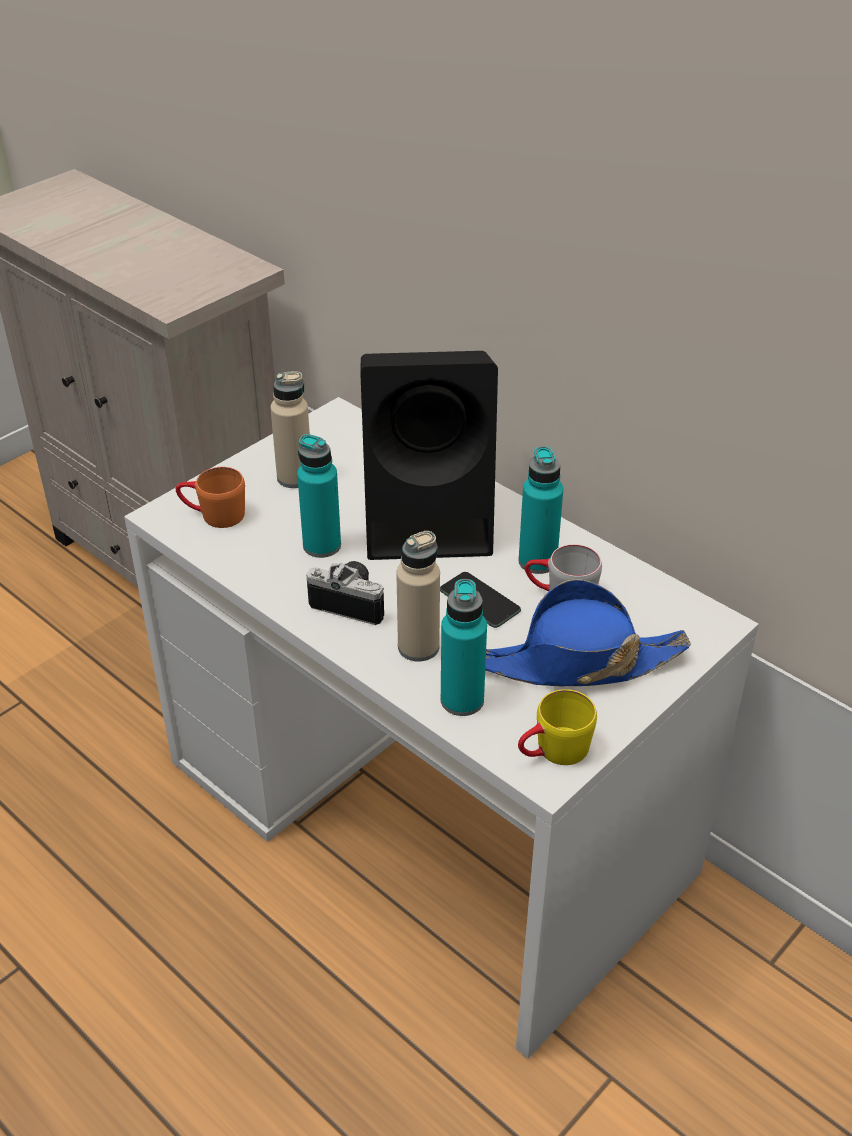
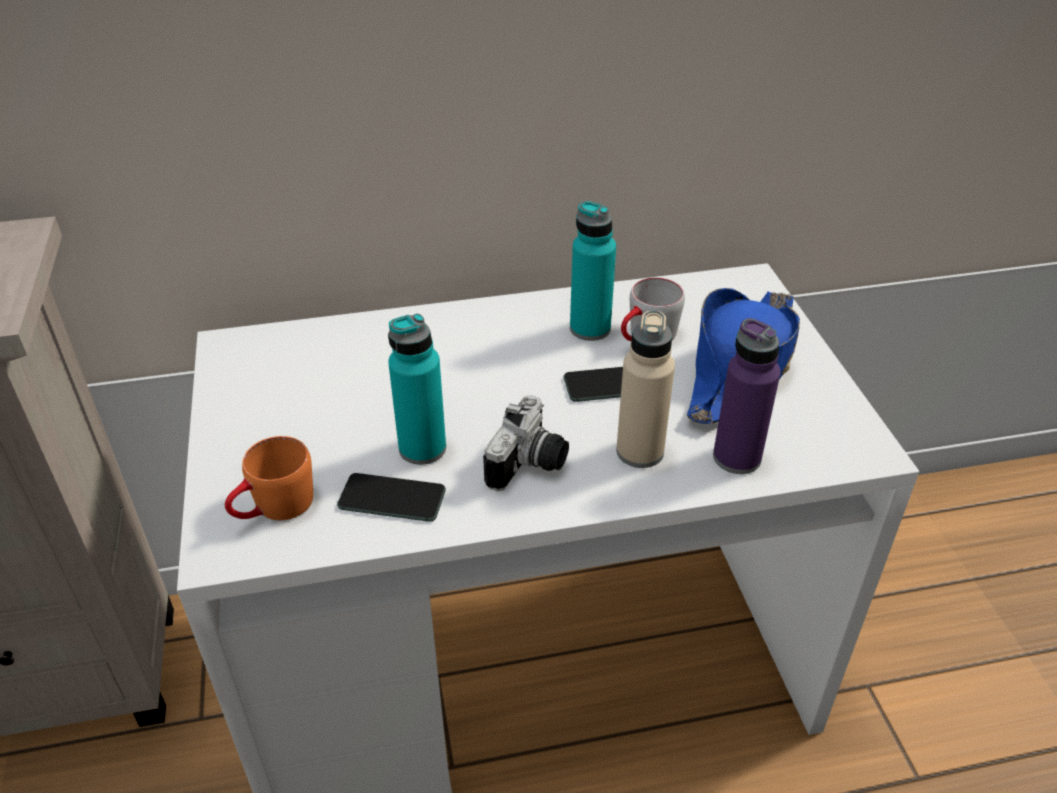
camera: 55 degrees left, 0 degrees up
beige bottle [270,372,310,488] -> none
camera [306,561,384,625] -> camera turned 150 degrees clockwise [483,395,569,491]
black speaker [360,351,498,560] -> none
turquoise bottle [441,579,487,716] -> purple bottle [713,318,780,474]
yellow mug [518,689,597,765] -> none
none -> phone [337,473,446,522]

